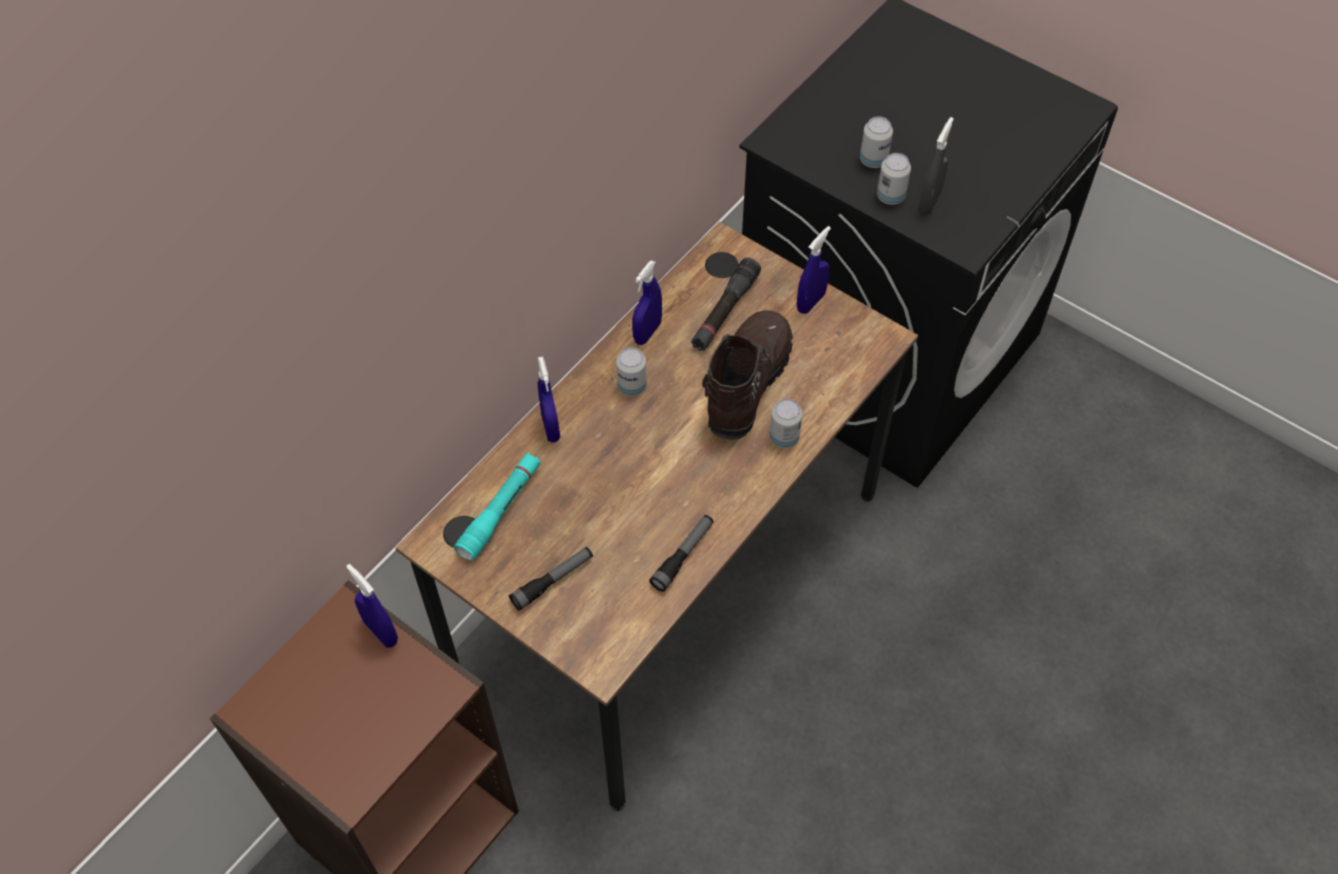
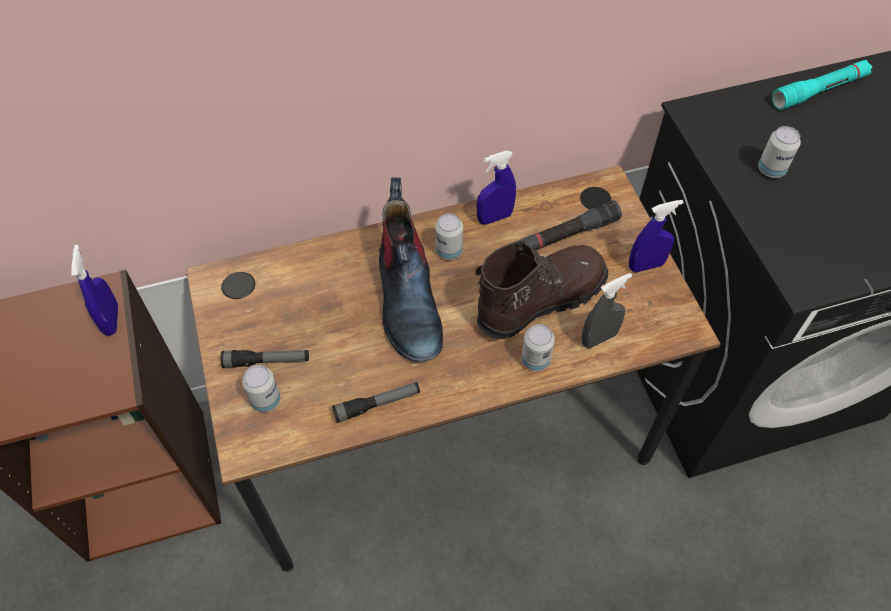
camera: 35 degrees right, 0 degrees up
turquoise flashlight [454,453,541,561] -> turquoise flashlight moved to [772,60,872,110]
blue spray bottle [538,357,560,442] -> none
can [877,153,911,205] -> can moved to [242,365,280,412]
grey spray bottle [919,117,954,215] -> grey spray bottle moved to [581,273,632,348]
none -> boot [379,177,443,362]

